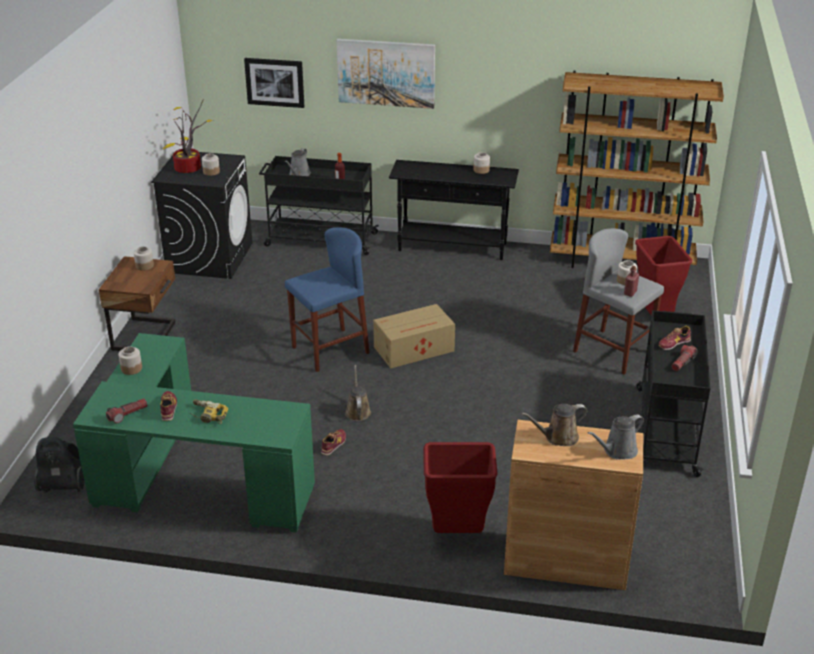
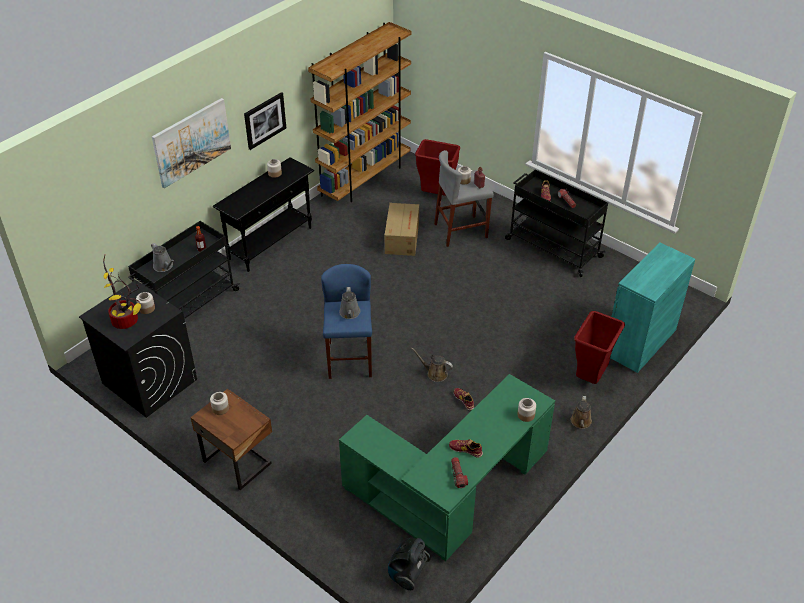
camera: 60 degrees left, 10 degrees up
jar [118,346,142,375] -> jar moved to [517,398,536,422]
power drill [190,399,228,424] -> none
picture [244,58,304,108] -> picture moved to [244,92,286,150]
cardboard box [373,304,455,368] -> cardboard box moved to [385,203,419,256]
brown cabinet [504,420,643,590] -> turquoise cabinet [610,242,695,373]
brown watering can [522,404,587,446] -> brown watering can moved to [571,396,592,429]
grey watering can [587,414,644,460] -> grey watering can moved to [339,287,360,319]

